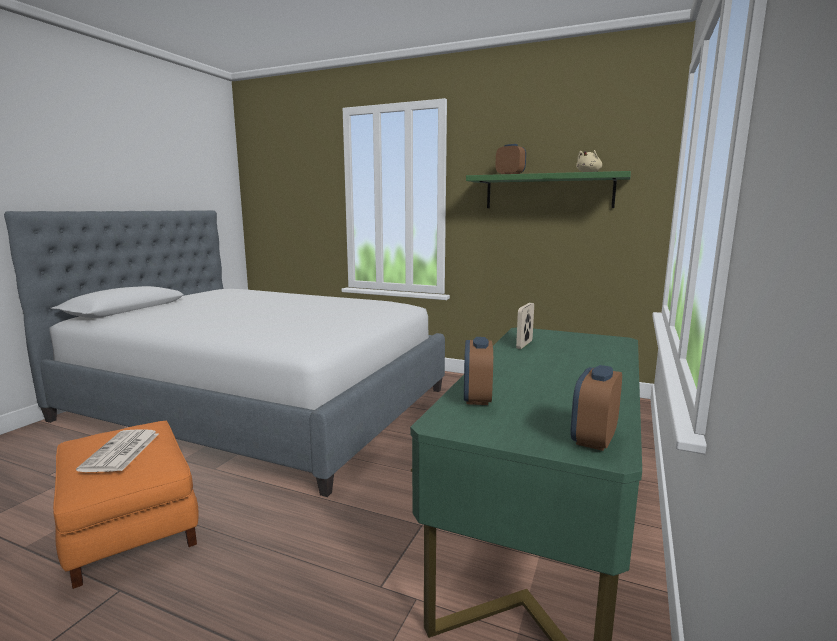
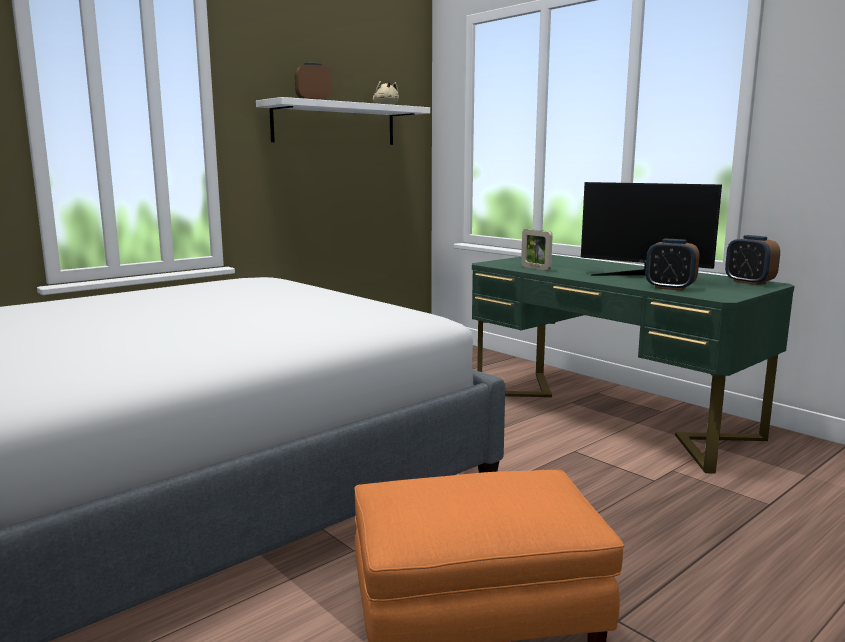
camera: 65 degrees left, 0 degrees up
newspaper [76,429,159,472] -> none
green shelf [466,171,631,208] -> white shelf [256,97,430,145]
none -> monitor [581,182,722,276]

